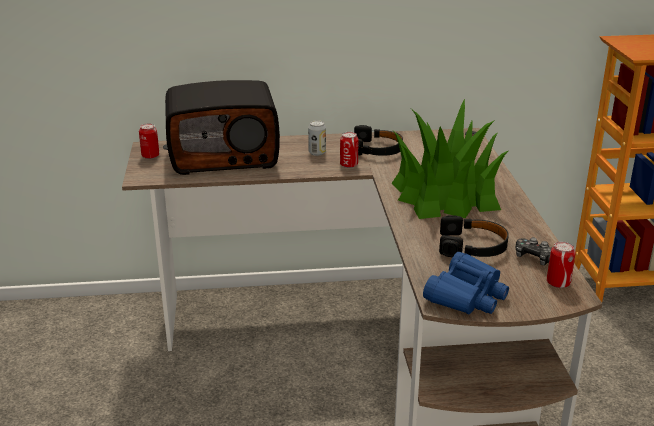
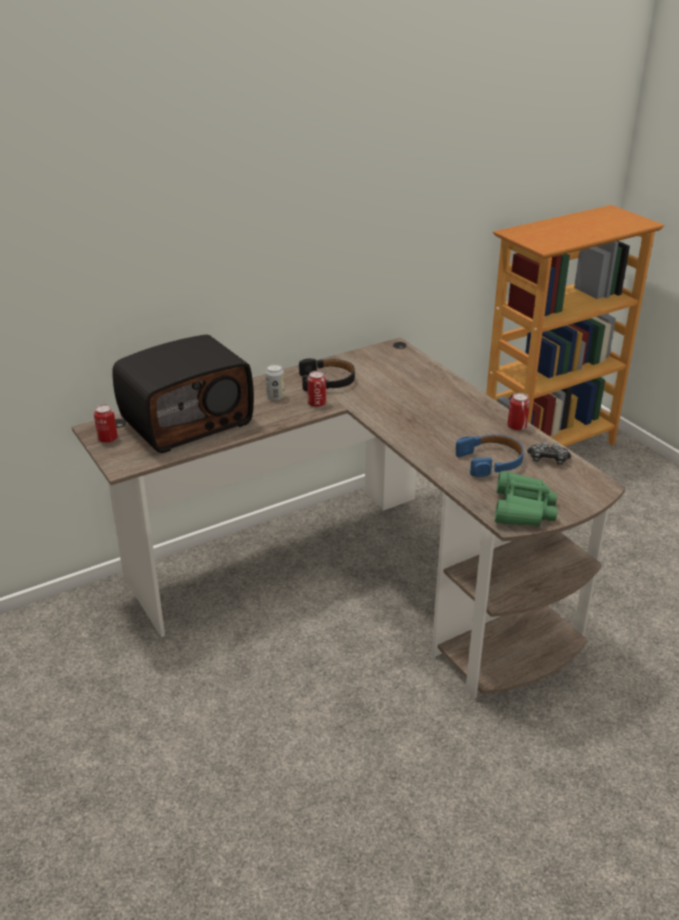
camera: 25 degrees left, 5 degrees up
potted plant [391,99,508,219] -> none
blue binoculars [423,252,509,314] -> green binoculars [495,471,558,527]
black headphones [439,215,509,257] -> blue headphones [456,434,524,477]
can [547,241,575,288] -> can moved to [507,393,530,431]

